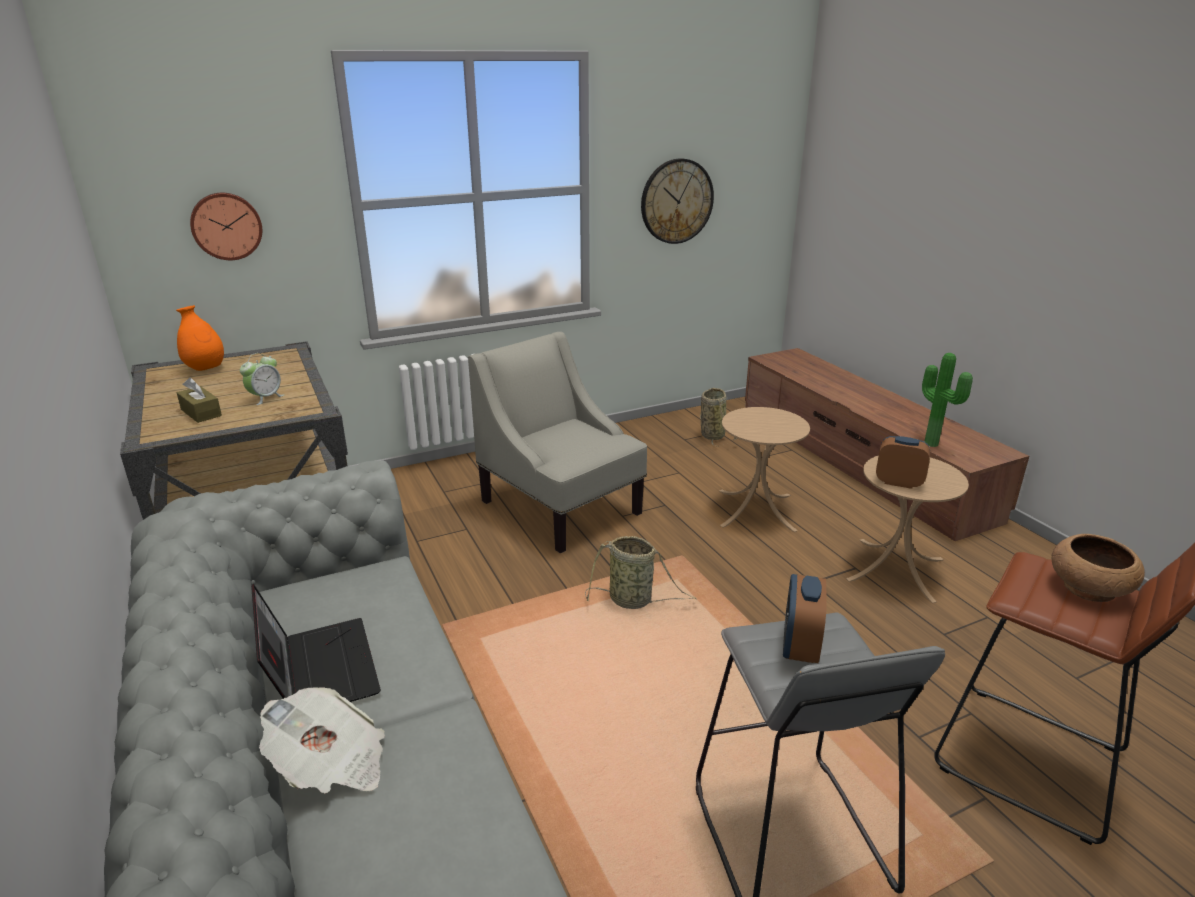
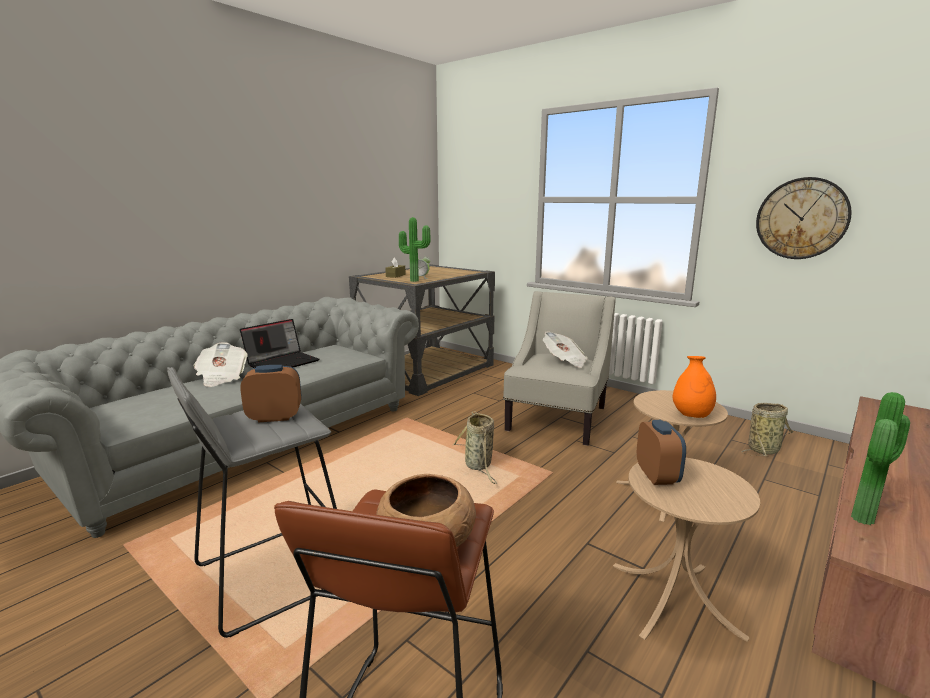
camera: 65 degrees right, 10 degrees down
orange vase [176,305,224,371] -> orange vase moved to [673,356,716,418]
wall clock [190,193,262,260] -> none
none -> potted plant [399,217,431,282]
none -> newspaper [543,331,588,368]

